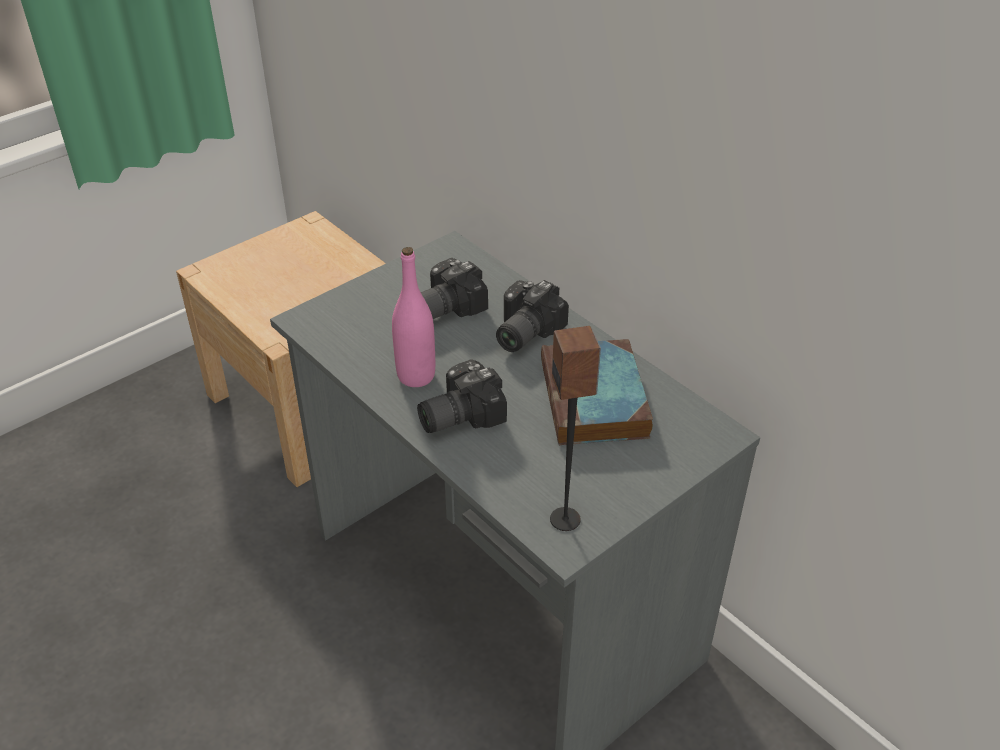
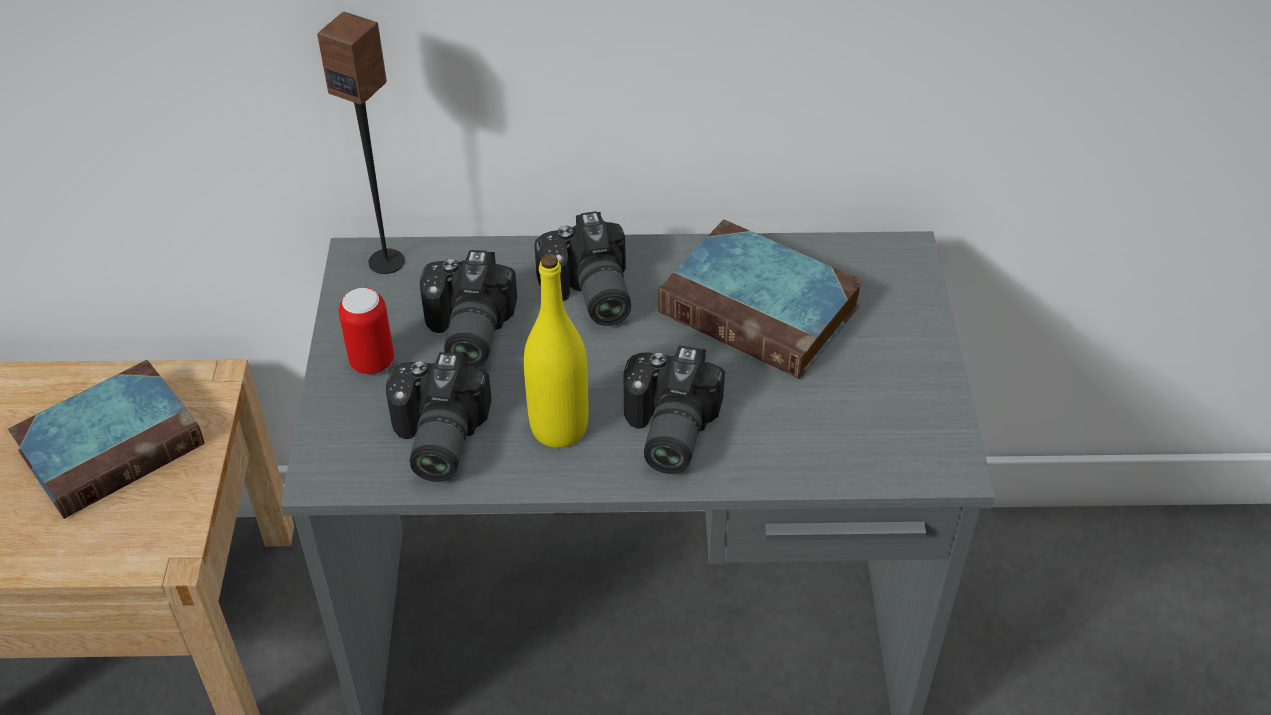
camera: 50 degrees left, 5 degrees up
pink bottle [392,247,435,387] -> yellow bottle [524,254,588,448]
speaker [550,326,601,531] -> speaker moved to [317,11,405,274]
none -> book [8,360,205,519]
none -> can [339,288,394,374]
none -> camera [386,352,492,482]

